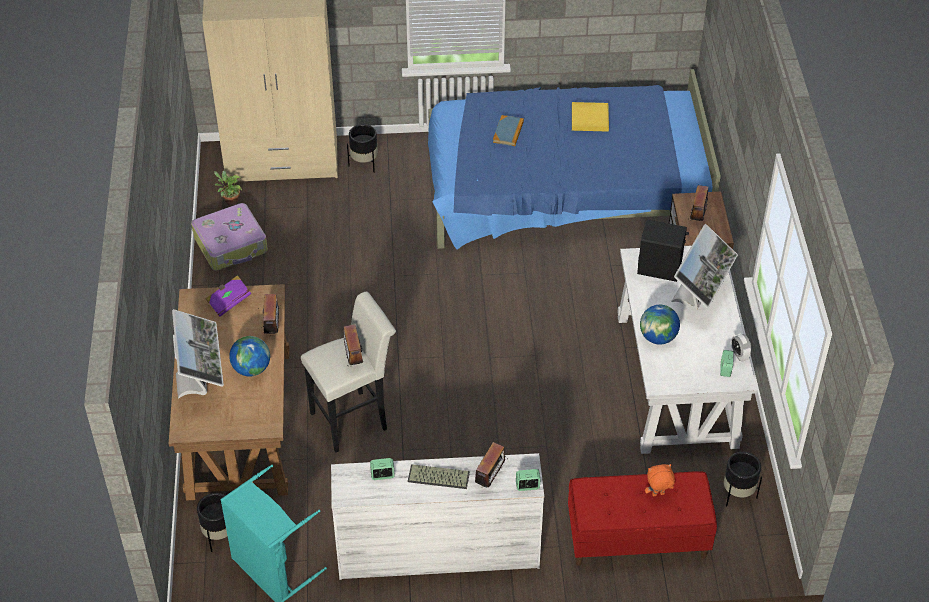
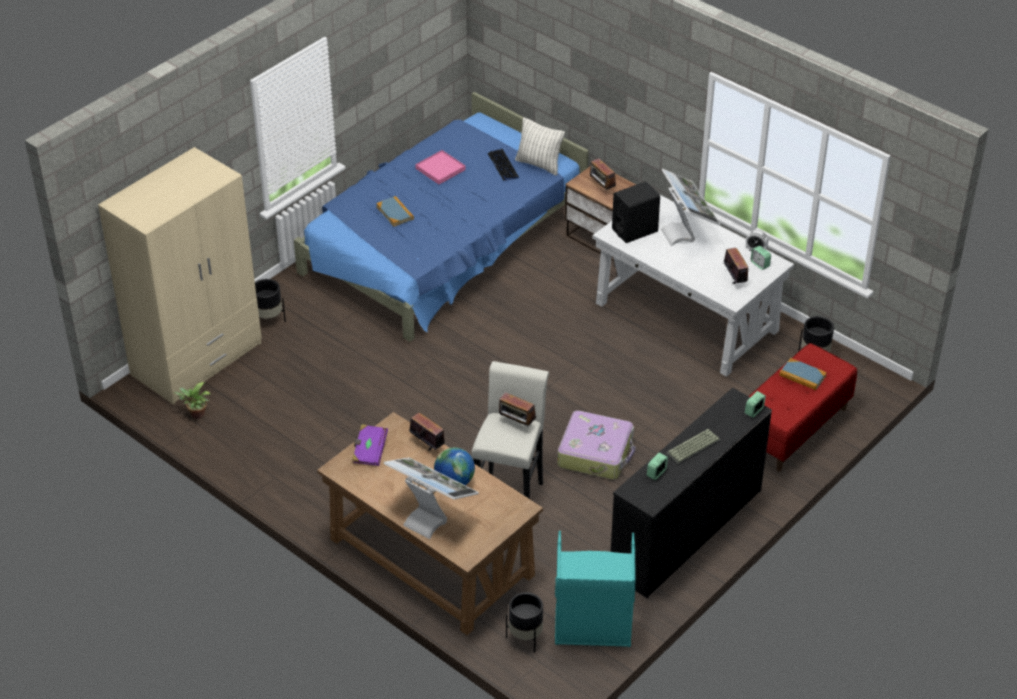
camera: 45 degrees left, 5 degrees down
suitcase [191,203,268,270] -> suitcase moved to [557,411,635,479]
white dresser [331,453,544,580] -> black dresser [611,388,772,598]
radio [475,442,508,488] -> radio moved to [724,248,748,287]
yellow tray [572,102,609,132] -> pink tray [415,150,466,184]
globe [640,305,680,344] -> none
orange plush toy [645,464,675,496] -> book [779,358,827,390]
none -> keyboard [487,149,519,181]
none -> pillow [515,117,565,175]

